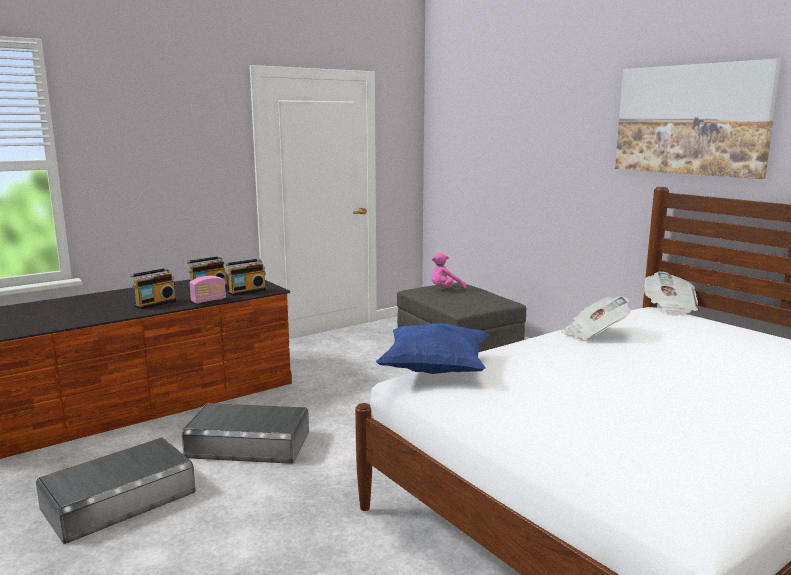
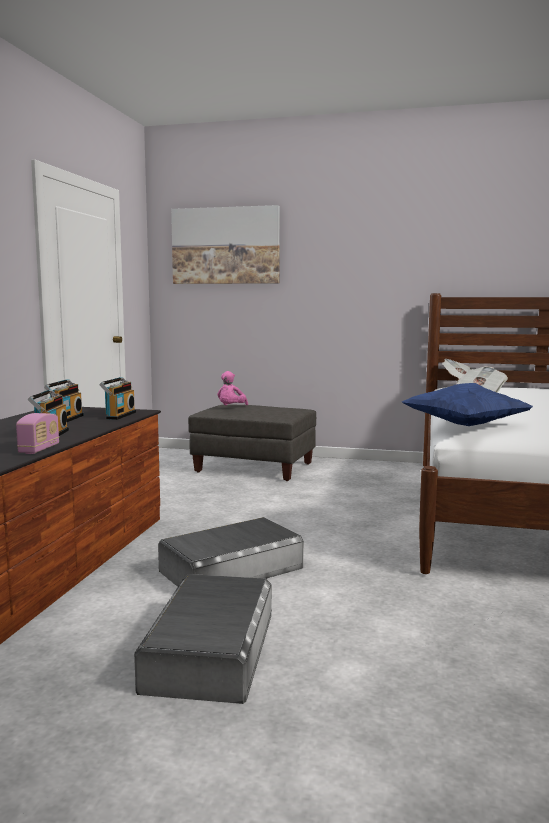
camera: 40 degrees left, 5 degrees down
radio [190,276,226,304] -> radio moved to [16,413,59,454]
picture [615,58,782,179] -> picture moved to [171,205,280,284]

